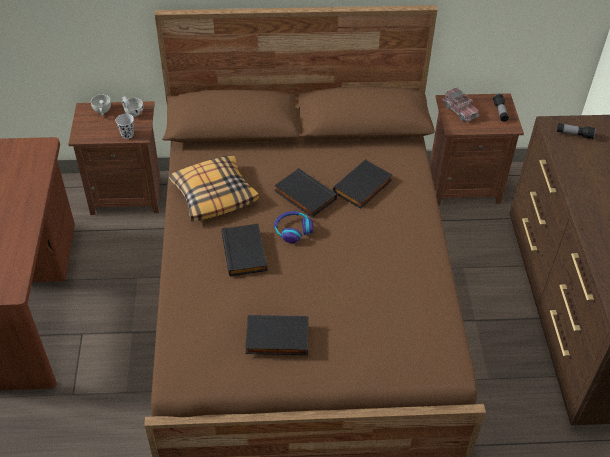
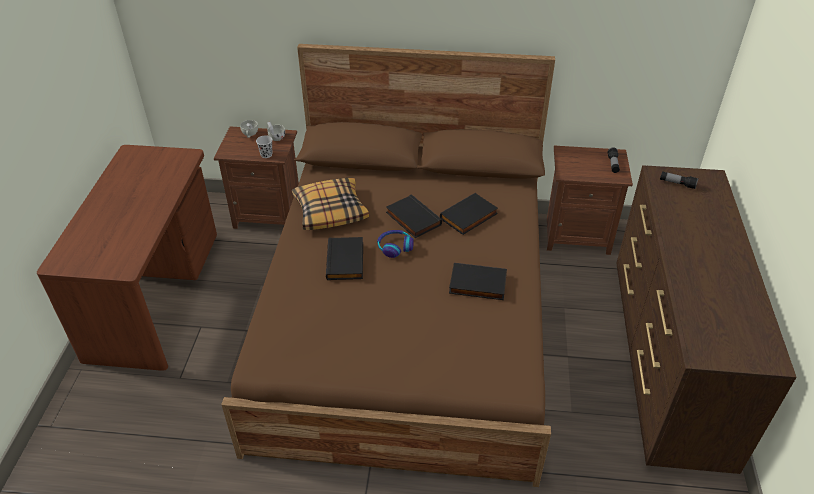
camera: 10 degrees right, 5 degrees down
black book [245,315,309,355] -> black book moved to [449,263,507,300]
toy truck [442,88,479,122] -> none

